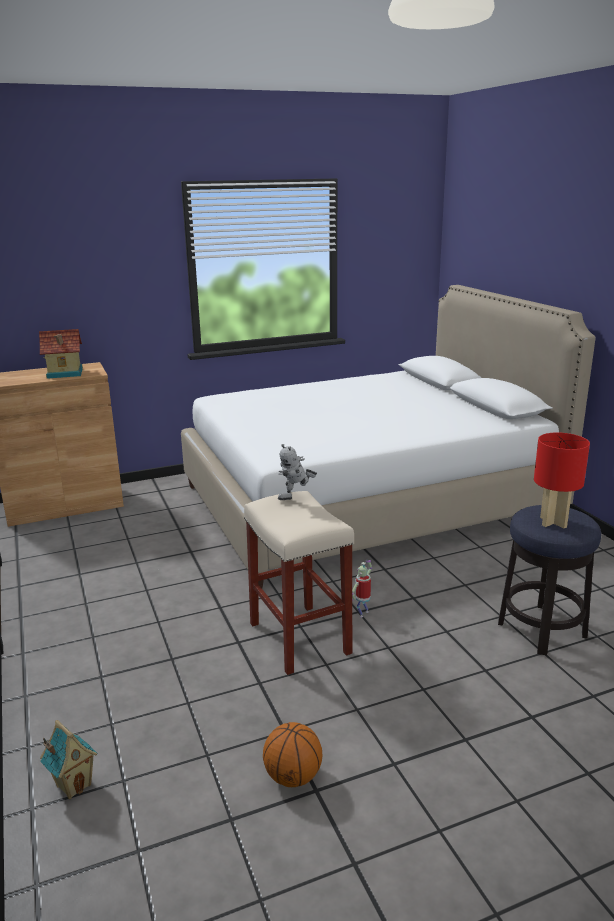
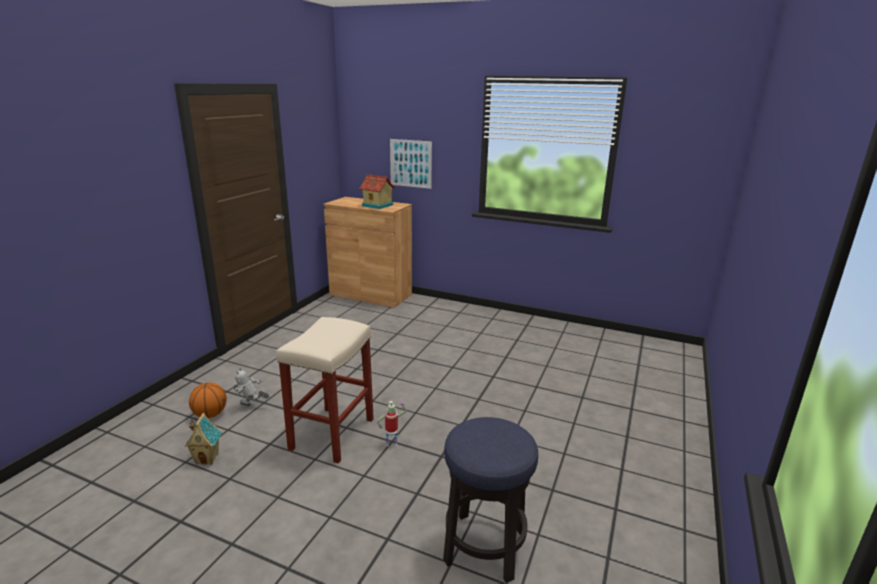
camera: 45 degrees right, 0 degrees up
toy house [40,720,97,799] -> toy house moved to [185,413,222,465]
white bed [181,285,596,588] -> none
basketball [263,722,322,787] -> basketball moved to [189,382,227,418]
toy robot [278,444,317,500] -> toy robot moved to [233,368,269,406]
red table lamp [534,432,590,528] -> none
none -> picture [390,139,432,189]

